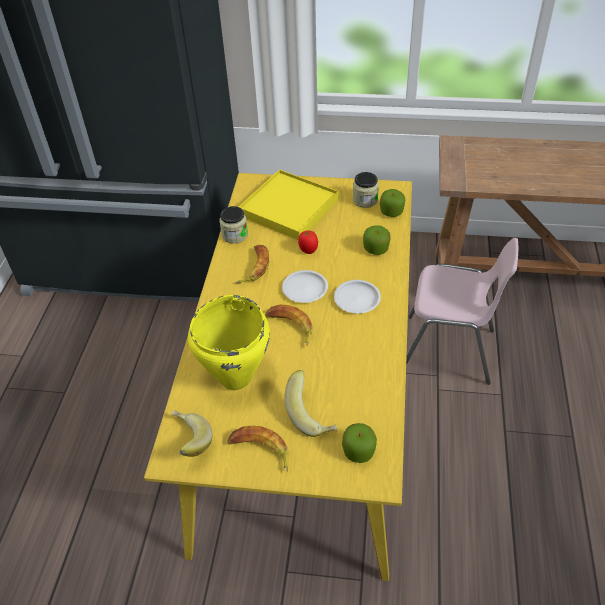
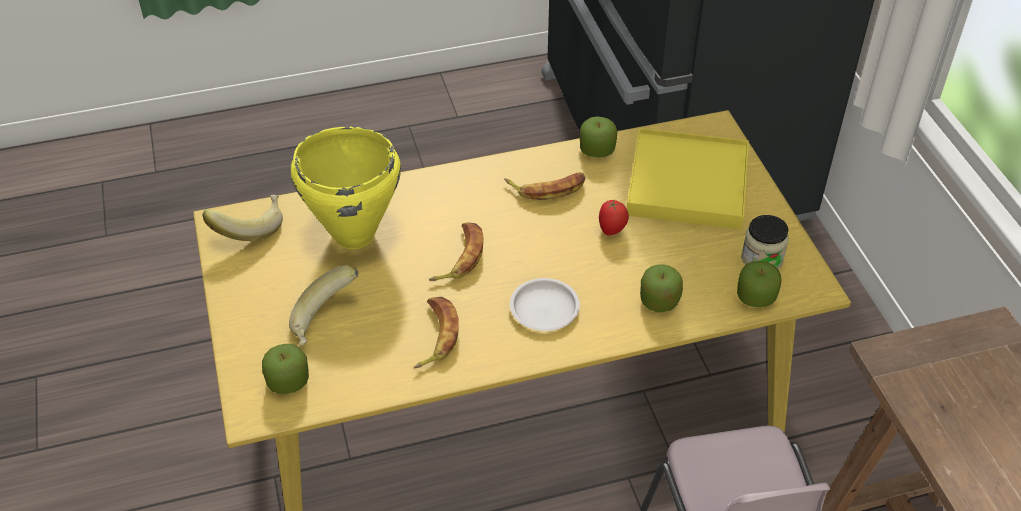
camera: 65 degrees right, 0 degrees up
jar [219,206,248,244] -> apple [580,116,617,158]
banana [227,426,288,472] -> banana moved to [414,297,459,368]
white plate [282,270,328,303] -> none

